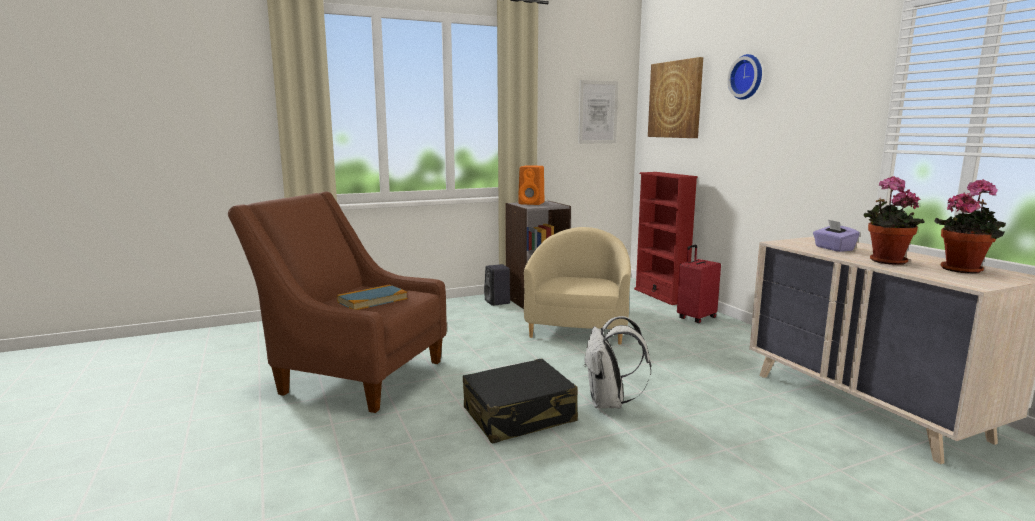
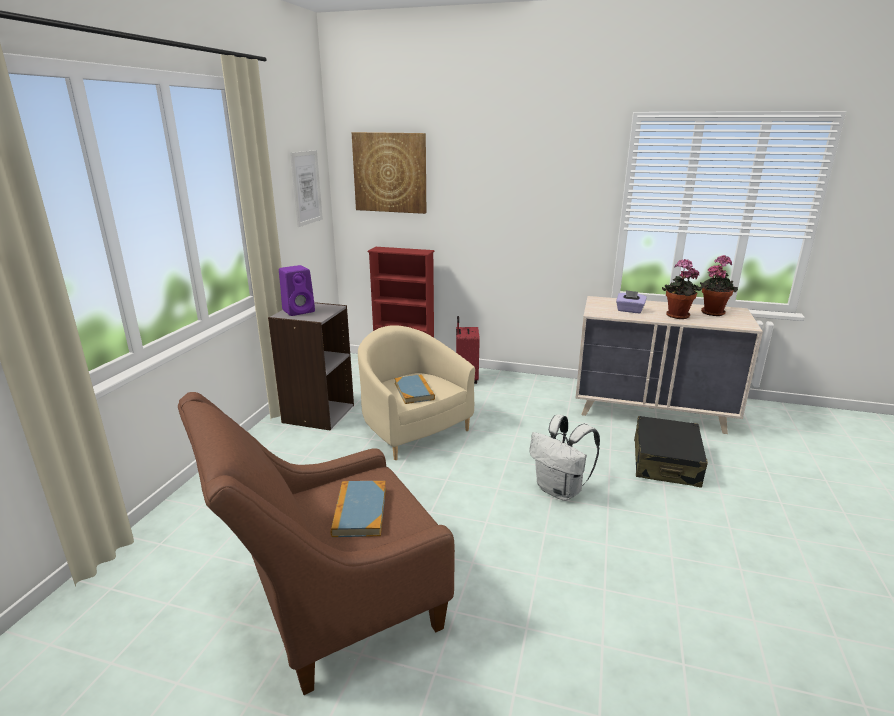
camera: 50 degrees left, 10 degrees up
black suitcase [463,359,578,444] -> black suitcase moved to [634,416,708,487]
black speaker [484,264,510,306] -> none
orange speaker [518,165,544,205] -> purple speaker [279,265,315,316]
wall clock [728,54,762,100] -> none
none -> book [394,374,435,404]

